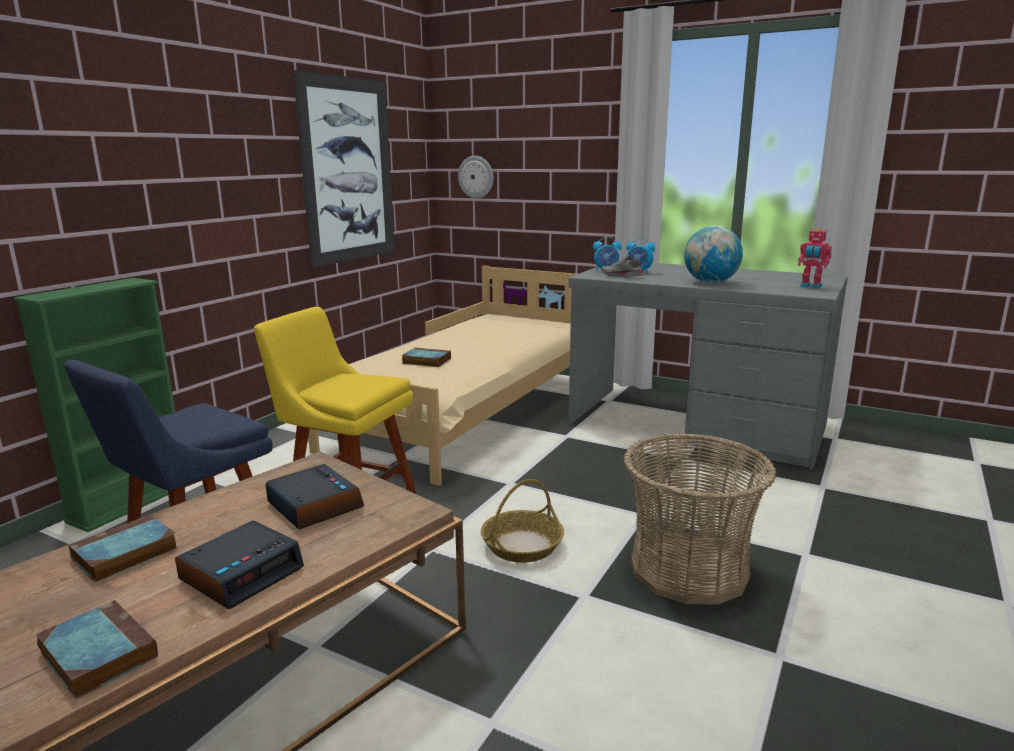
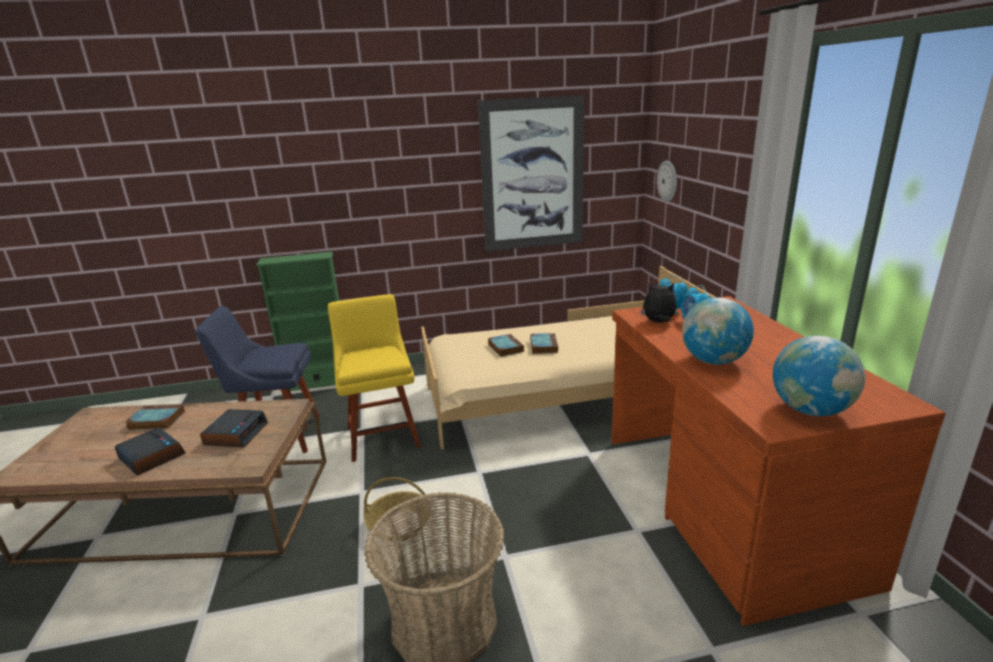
camera: 50 degrees right, 5 degrees up
book [36,600,158,699] -> book moved to [530,333,558,354]
alarm clock [175,521,304,609] -> alarm clock turned 135 degrees counterclockwise [115,427,186,475]
grey desk [568,263,848,470] -> brown desk [611,296,945,626]
grey shoe [601,256,644,277] -> plush toy [641,283,677,323]
toy robot [798,228,832,289] -> globe [773,335,865,416]

